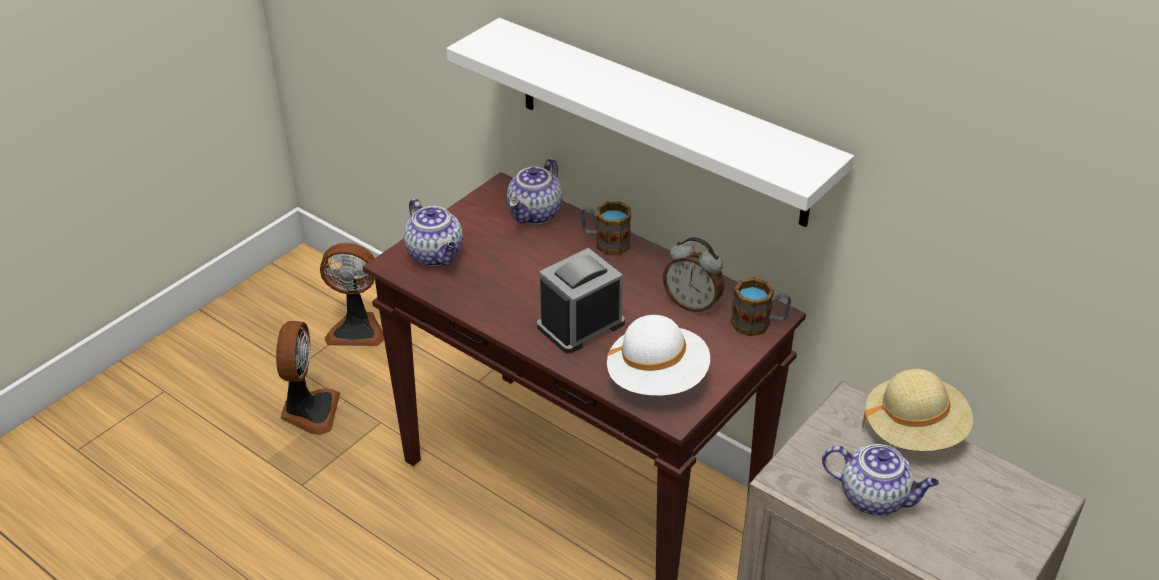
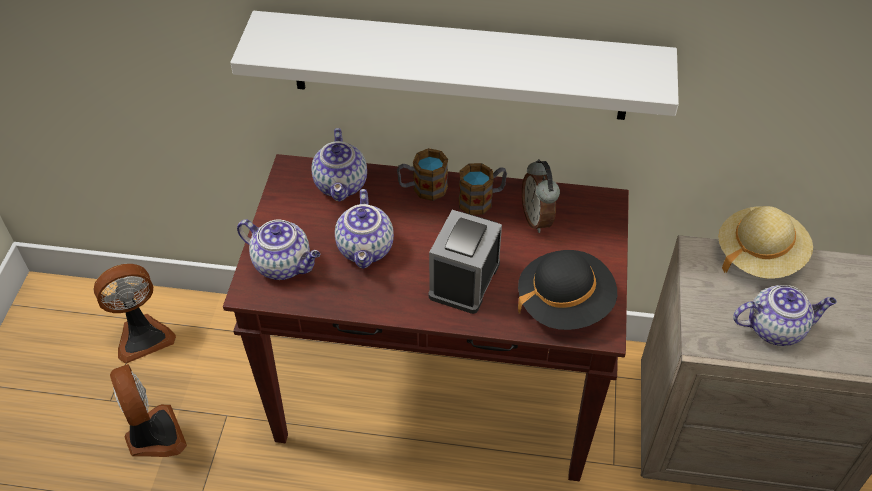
camera: 30 degrees left, 10 degrees up
white hat [606,315,710,396] -> black hat [518,250,617,330]
alarm clock [663,237,725,314] -> alarm clock turned 75 degrees clockwise [522,159,560,233]
mug [731,277,791,336] -> mug moved to [459,163,507,215]
none -> teapot [335,189,394,269]

